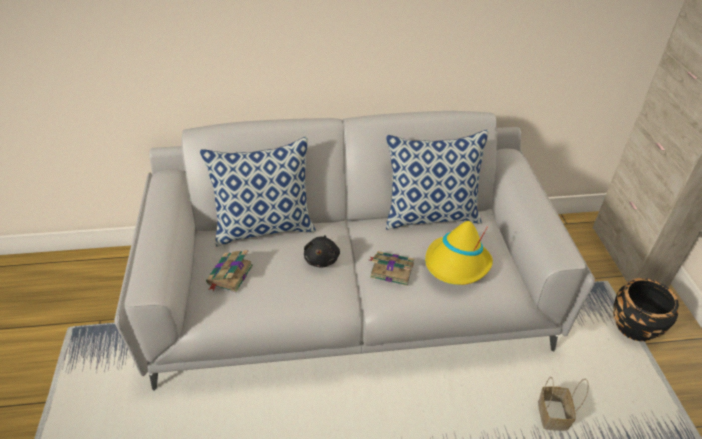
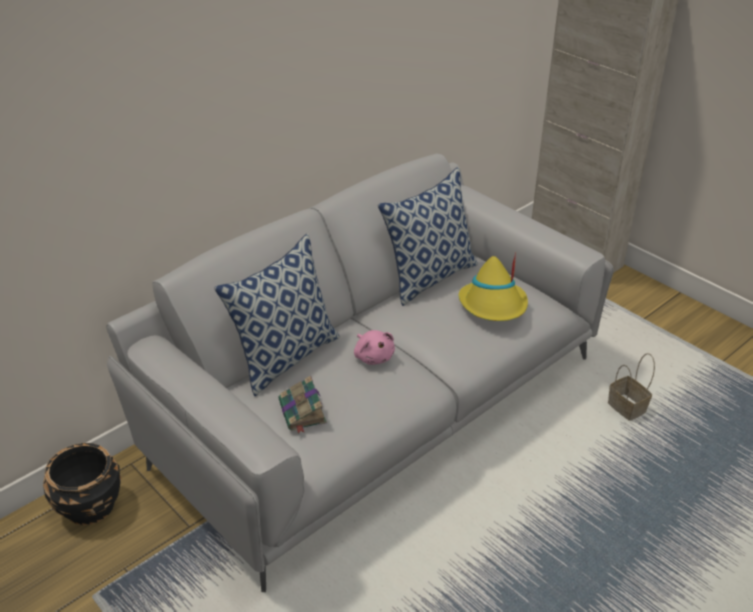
camera: 35 degrees left, 5 degrees down
black plush toy [304,235,340,267] -> pink plush toy [354,330,395,365]
book [370,251,414,286] -> none
black planter [613,278,679,342] -> black planter moved to [43,443,121,525]

